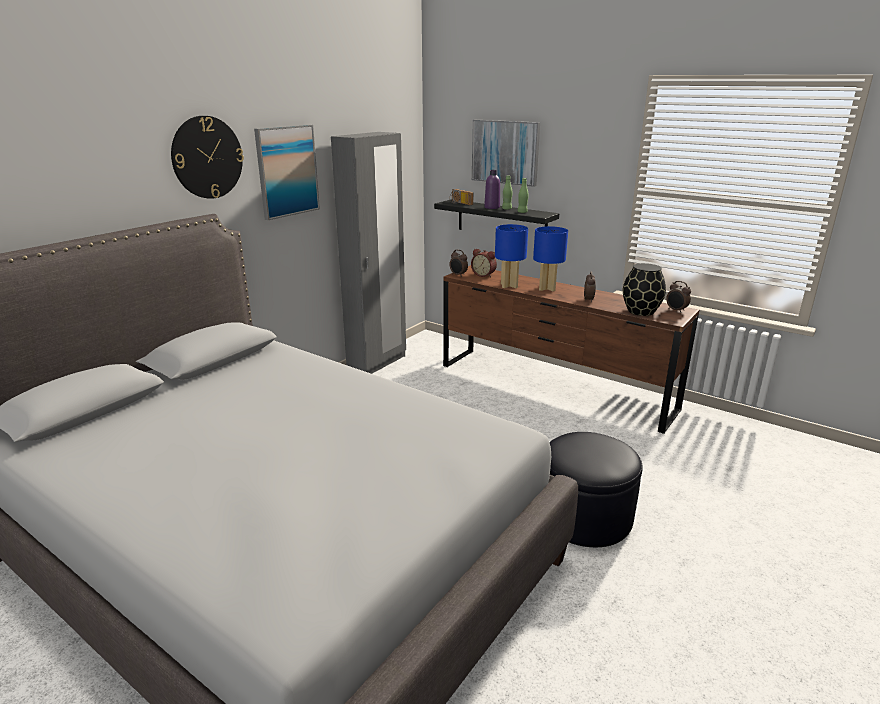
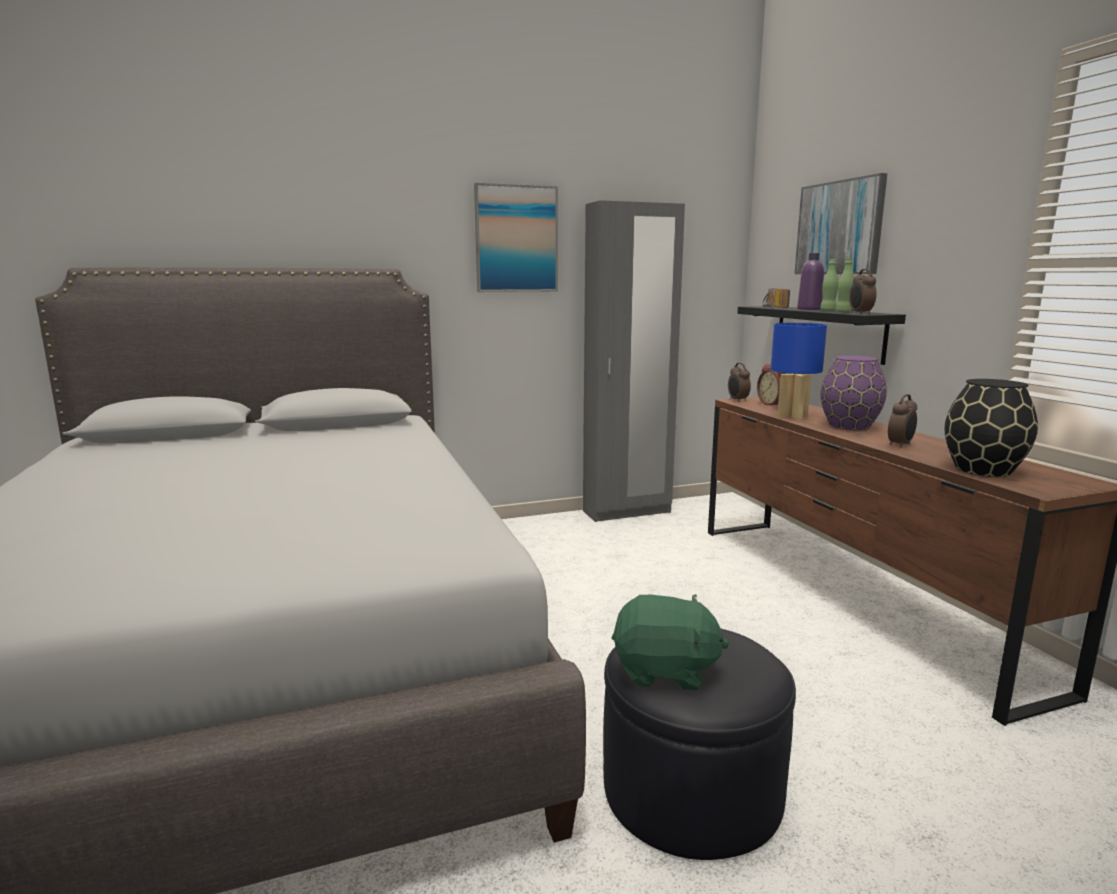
camera: 35 degrees right, 10 degrees down
wall clock [171,116,244,199] -> none
blue table lamp [533,226,568,291] -> purple vase [820,356,887,430]
alarm clock [666,281,691,313] -> alarm clock moved to [849,269,877,314]
none -> green plush toy [612,594,729,690]

